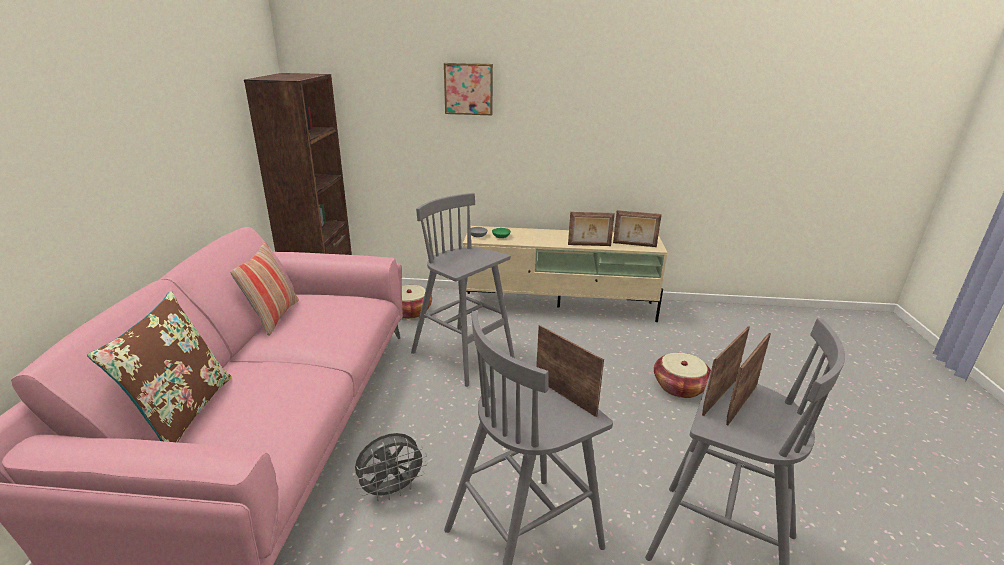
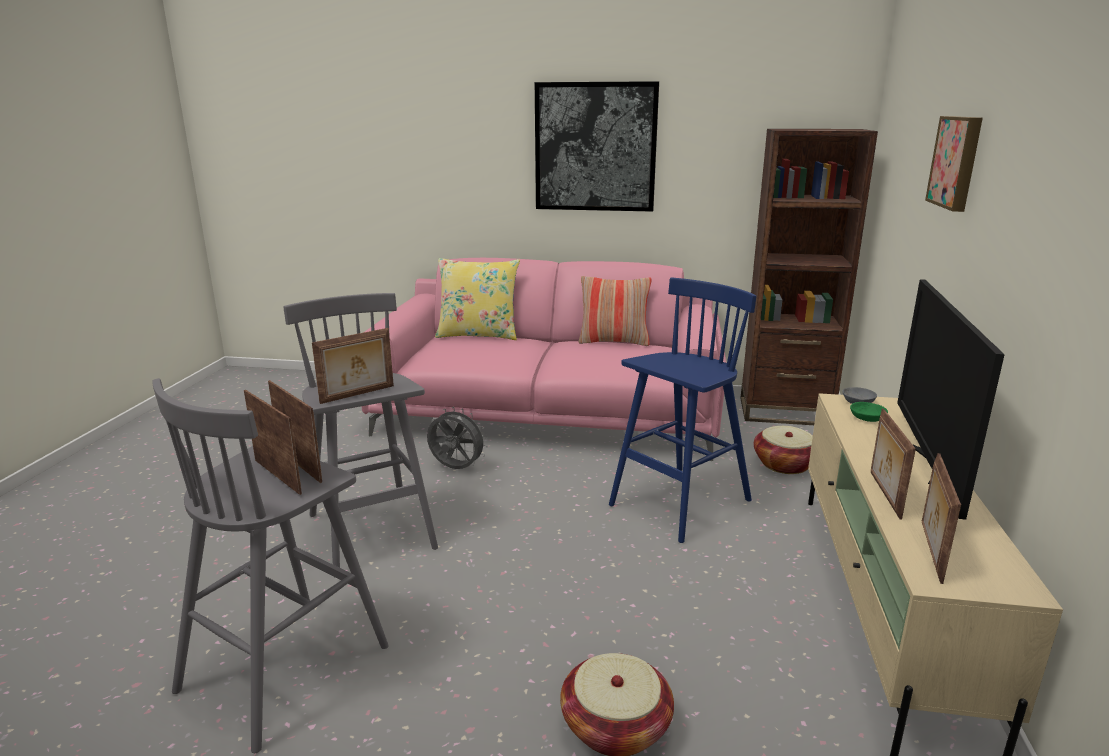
camera: 95 degrees right, 5 degrees down
brown pillow [87,291,232,443] -> yellow pillow [435,258,520,340]
grey fan [354,433,427,501] -> grey fan turned 135 degrees clockwise [427,407,488,469]
grey stool [411,193,515,387] -> blue stool [609,278,756,543]
none -> picture [535,81,659,212]
none -> television [897,279,1005,520]

